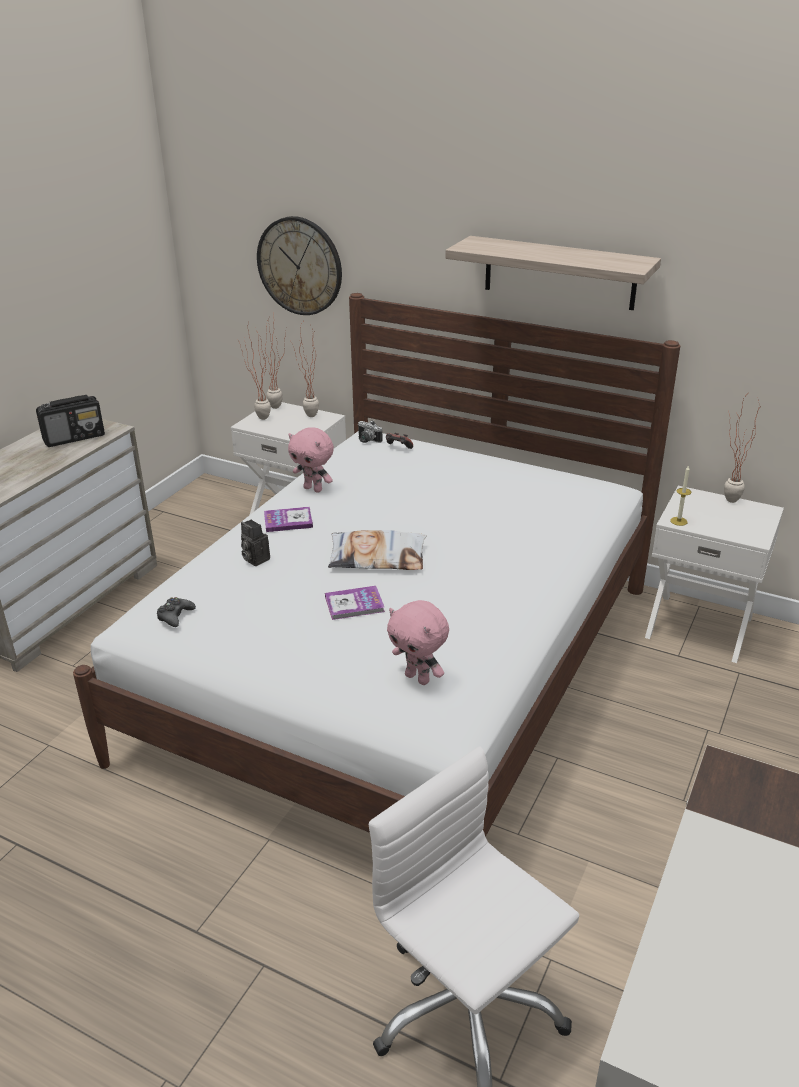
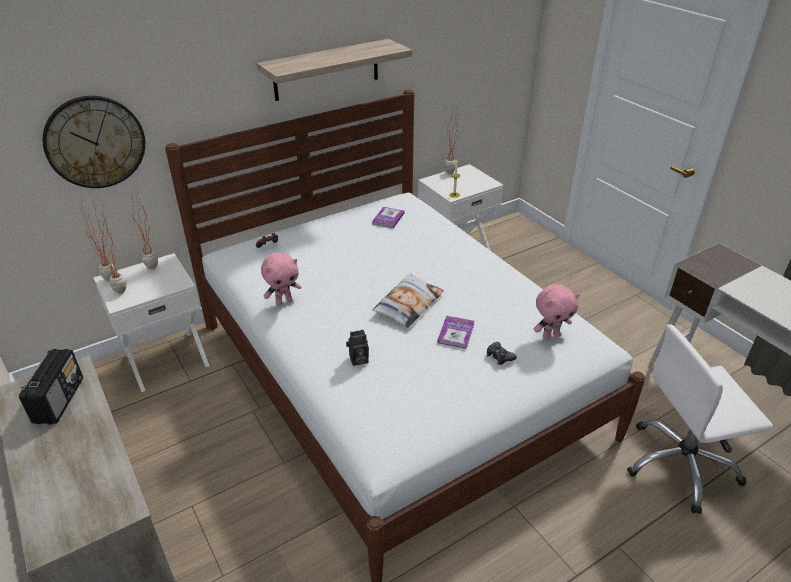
camera: 60 degrees left, 5 degrees up
black game controller [157,597,196,627] -> black game controller moved to [486,342,517,365]
book [264,507,313,532] -> book moved to [372,207,404,228]
camera [358,420,383,443] -> none

